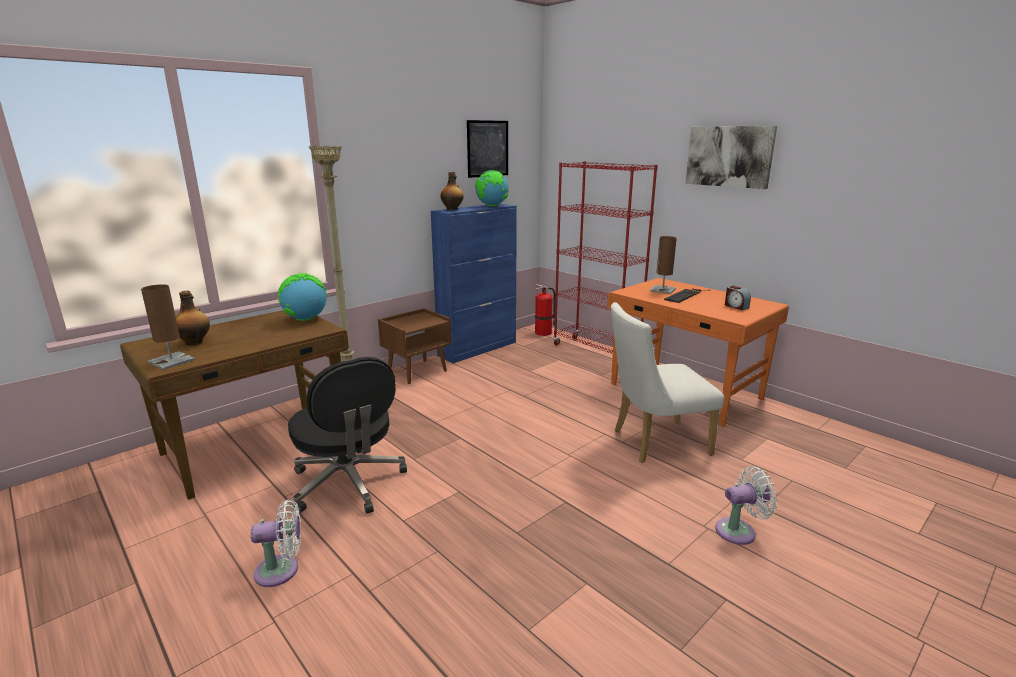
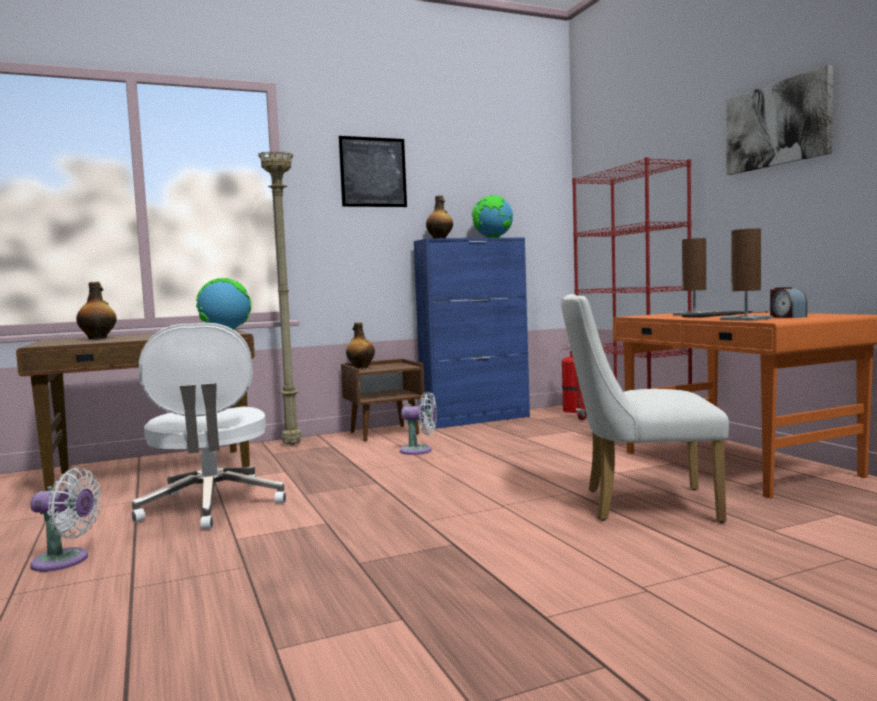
camera: 20 degrees right, 15 degrees down
brown table lamp [141,284,195,370] -> brown table lamp moved to [720,228,773,321]
black office chair [288,357,407,514] -> white office chair [131,323,286,529]
picture [467,120,508,178] -> picture moved to [339,136,407,207]
white fan [715,466,778,545] -> white fan moved to [400,392,437,455]
none -> bottle [346,322,375,369]

